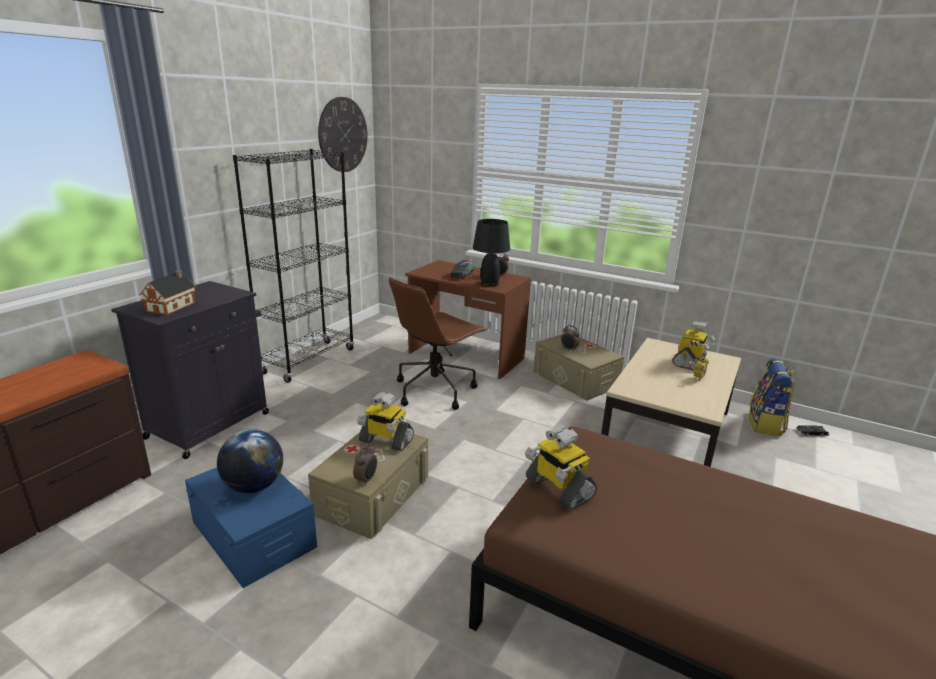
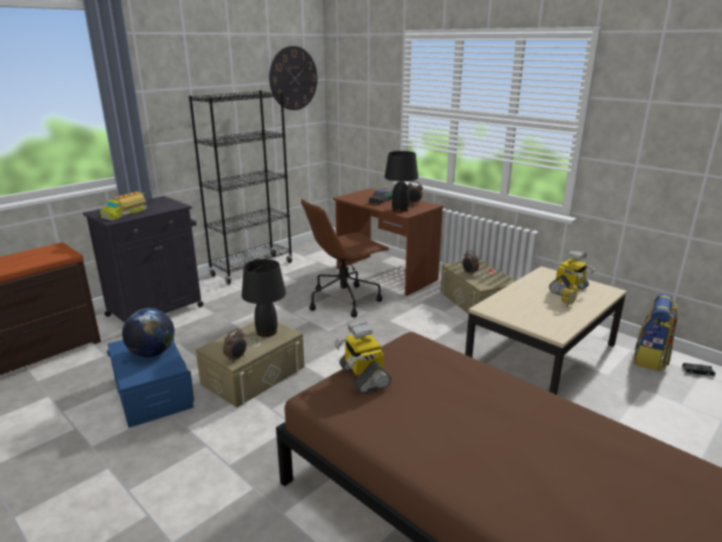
camera: 15 degrees right, 0 degrees up
toy house [139,270,196,315] -> toy truck [100,192,147,220]
toy robot [357,392,414,451] -> black table lamp [242,259,286,337]

